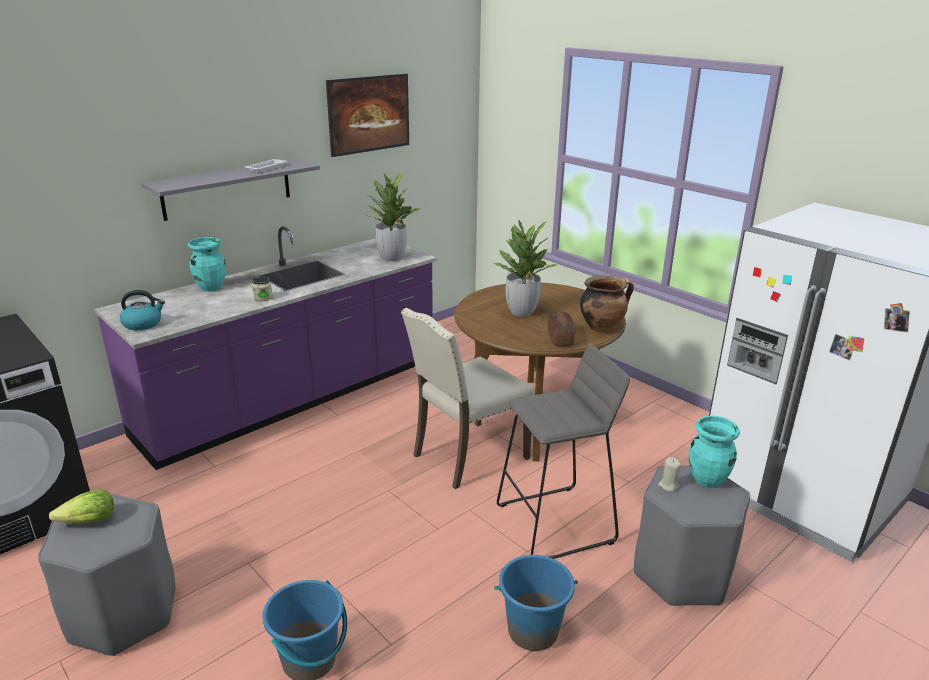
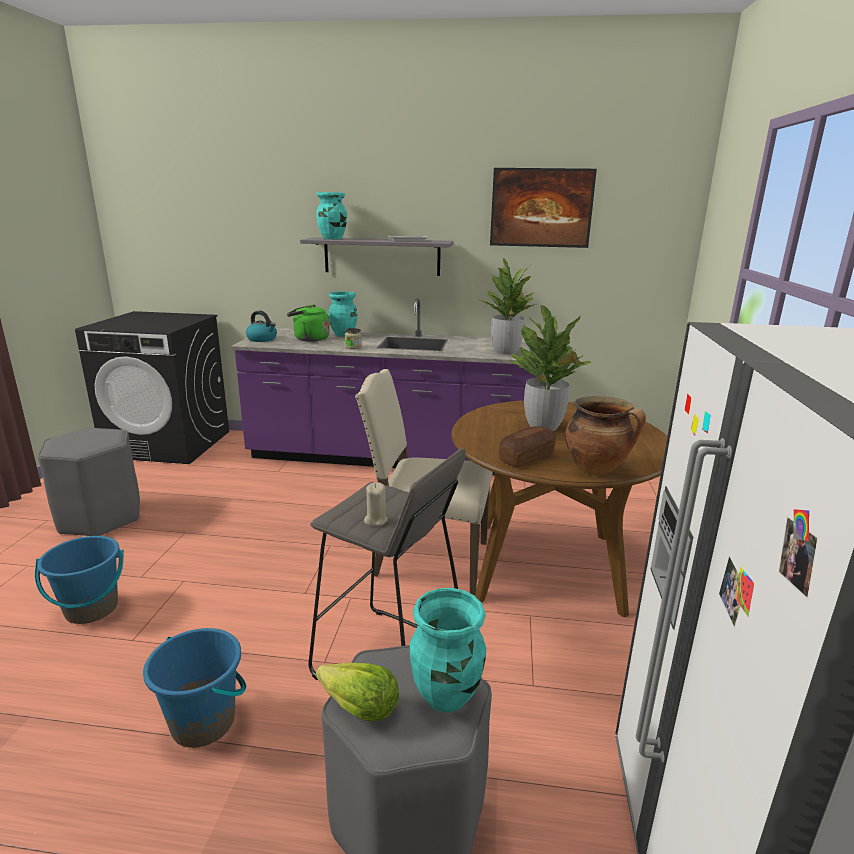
camera: 50 degrees right, 5 degrees down
lettuce [49,489,114,524] -> lettuce moved to [316,663,399,721]
beige candle [658,457,681,492] -> beige candle moved to [364,482,388,526]
none -> green kettle [287,305,330,342]
none -> turquoise vase [317,192,347,239]

